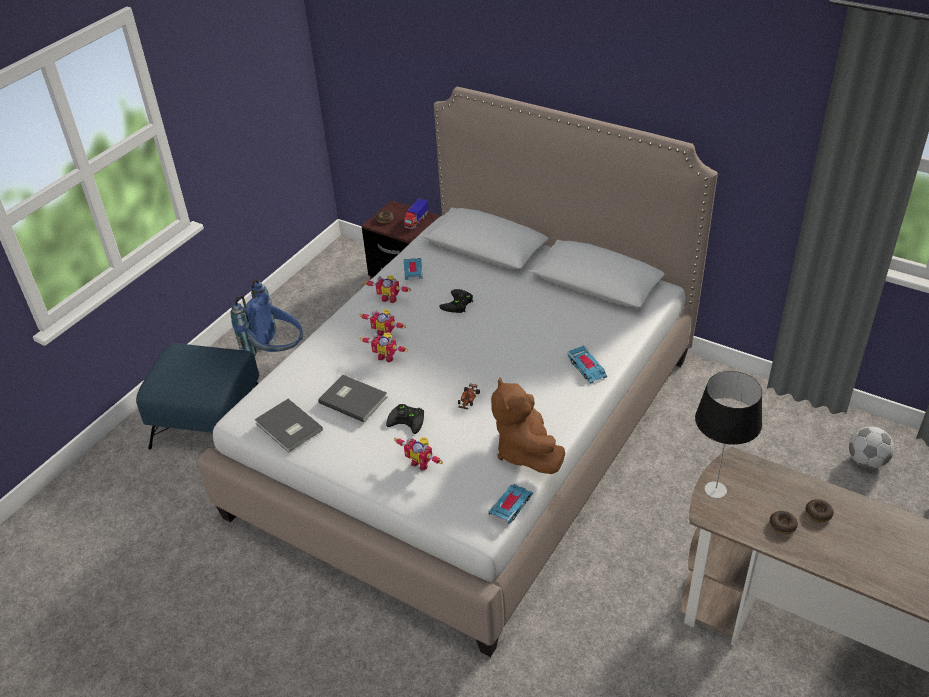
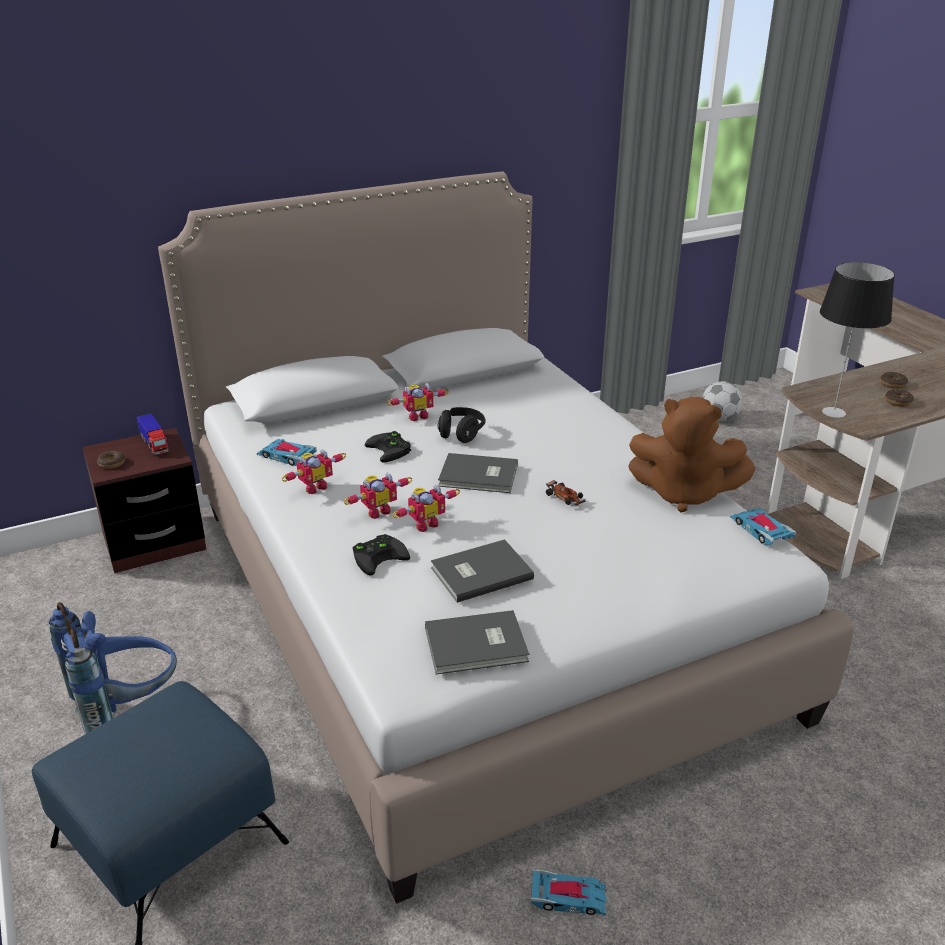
camera: 60 degrees left, 10 degrees down
black game controller [386,404,424,434] -> black game controller moved to [353,534,410,576]
toy robot [394,437,443,471] -> toy robot moved to [387,383,449,421]
toy car [567,345,607,384] -> toy car moved to [531,869,606,916]
none -> black headphones [438,407,485,443]
none -> grey book [438,453,518,493]

